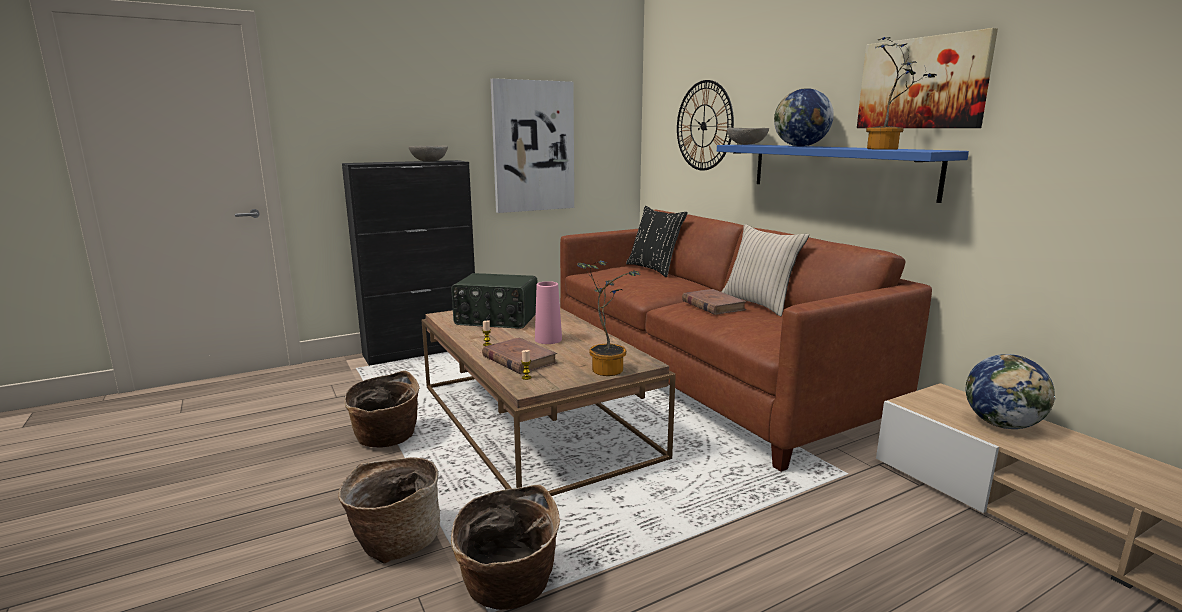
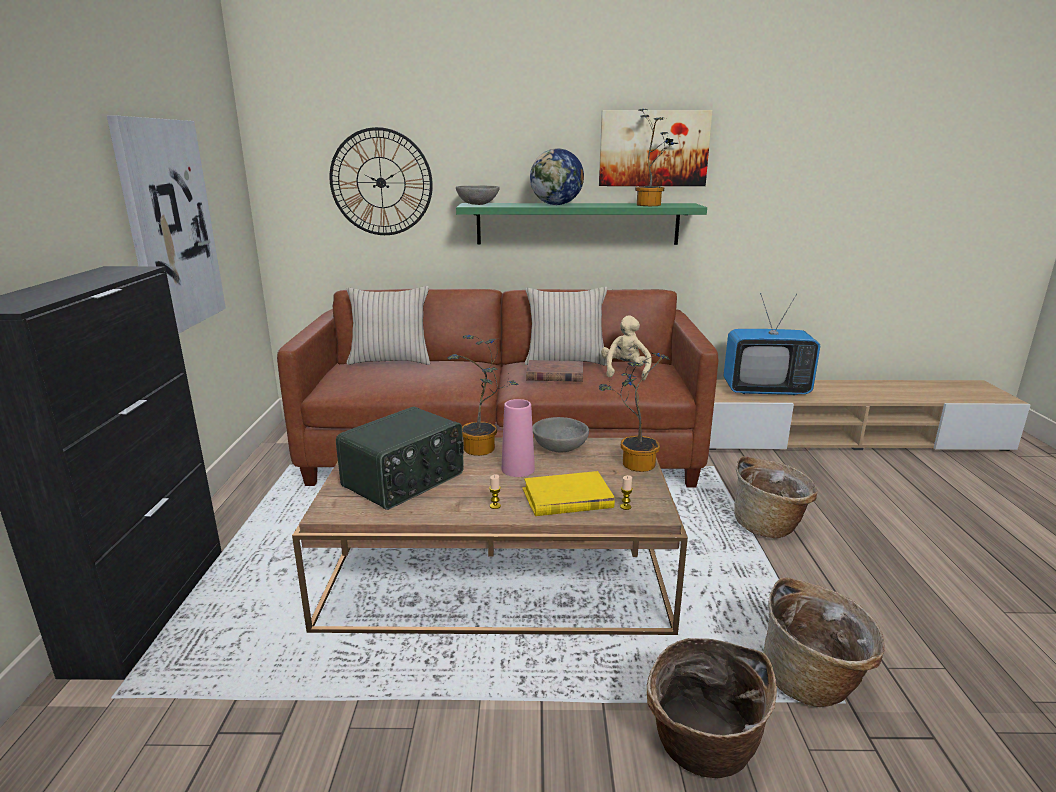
camera: 60 degrees left, 5 degrees up
basket [344,370,420,448] -> basket moved to [734,456,818,538]
grey bowl [408,146,448,162] -> grey bowl moved to [533,417,589,452]
brown book [482,337,557,374] -> yellow book [522,471,615,516]
black pillow [626,206,688,277] -> beige pillow [347,286,430,365]
blue shelf [717,144,969,203] -> green shelf [456,203,707,245]
globe [966,354,1055,429] -> television [724,293,820,395]
none -> potted plant [447,335,518,456]
none -> beige plush toy [601,315,651,380]

